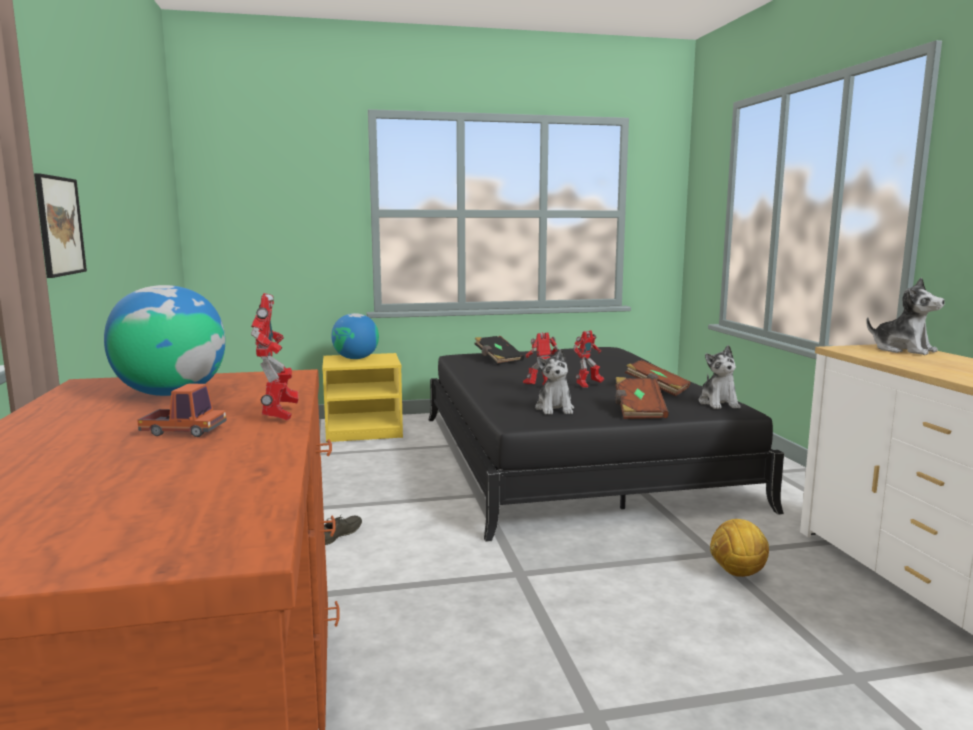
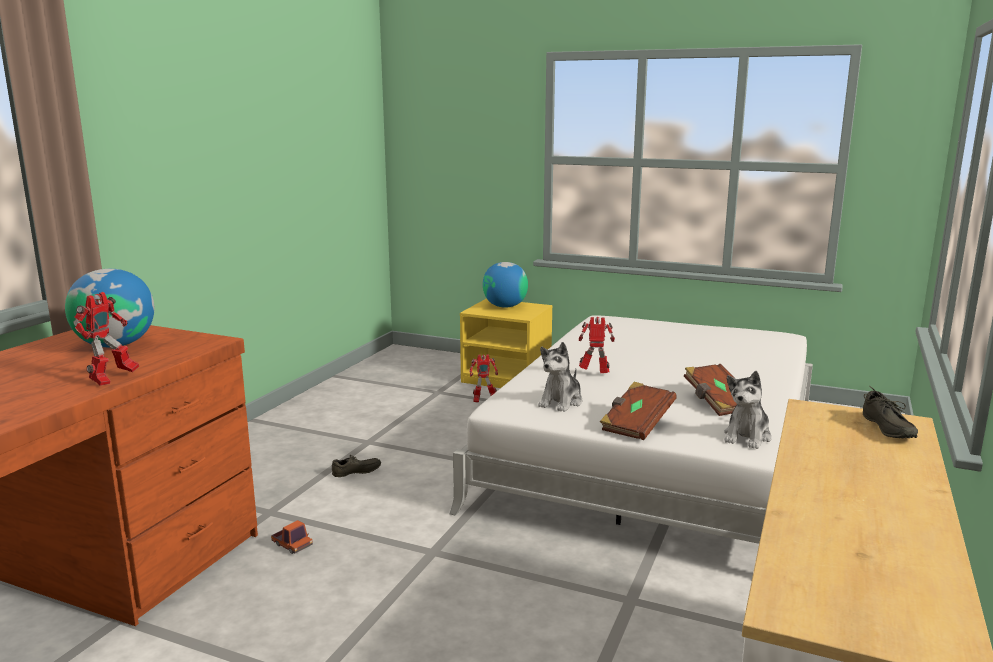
camera: 35 degrees right, 5 degrees up
picture [34,173,87,278] -> none
toy truck [137,383,227,437] -> toy truck moved to [271,520,313,554]
black bed [428,347,784,542] -> white bed [450,315,813,544]
black book [475,336,524,365] -> none
toy robot [573,330,604,388] -> toy robot moved to [470,354,498,403]
football [710,519,769,577] -> none
plush toy [866,277,945,355] -> grey shoe [863,386,918,439]

